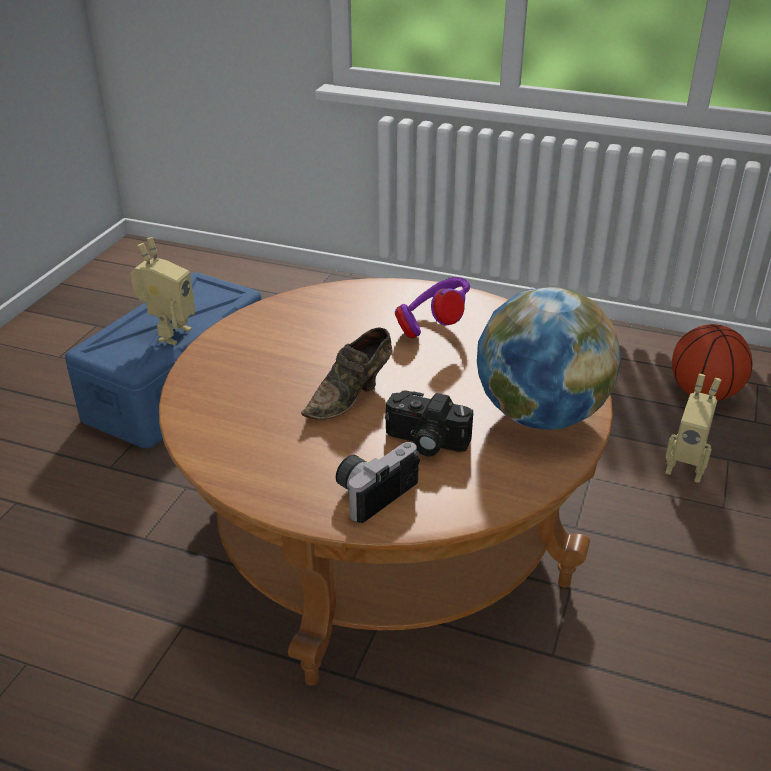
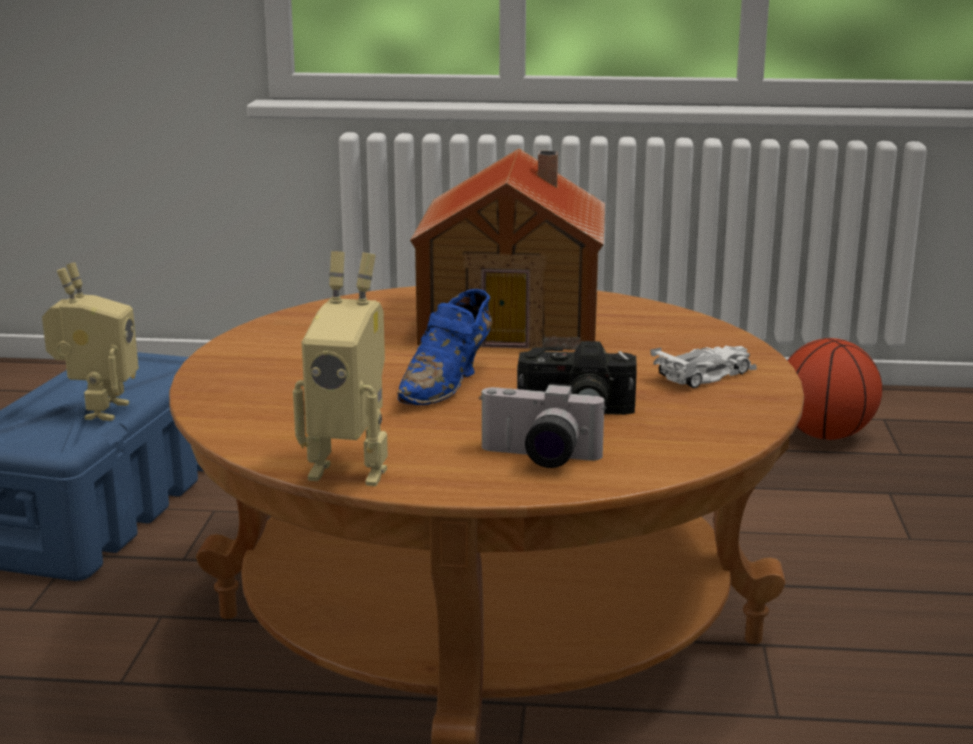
camera: 15 degrees left, 15 degrees down
brown shoe [301,328,392,420] -> blue shoe [397,289,492,405]
camera [336,442,420,523] -> camera turned 105 degrees counterclockwise [479,384,606,468]
purple headphones [395,277,470,338] -> toy house [410,148,605,350]
globe [477,287,622,430] -> white toy car [650,346,757,388]
toy robot [665,374,722,483] -> toy robot moved to [293,251,388,486]

